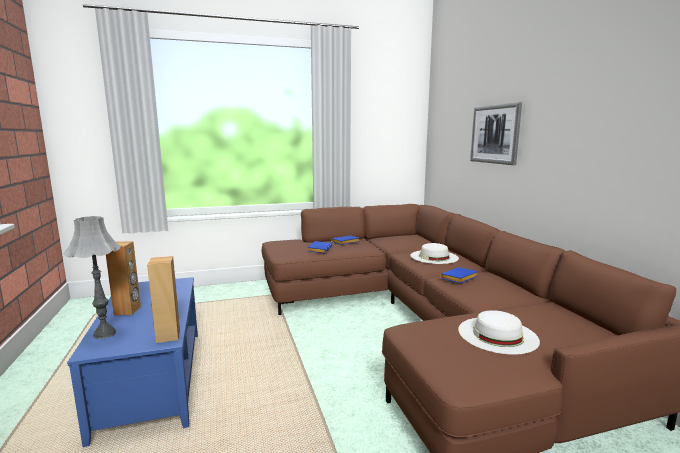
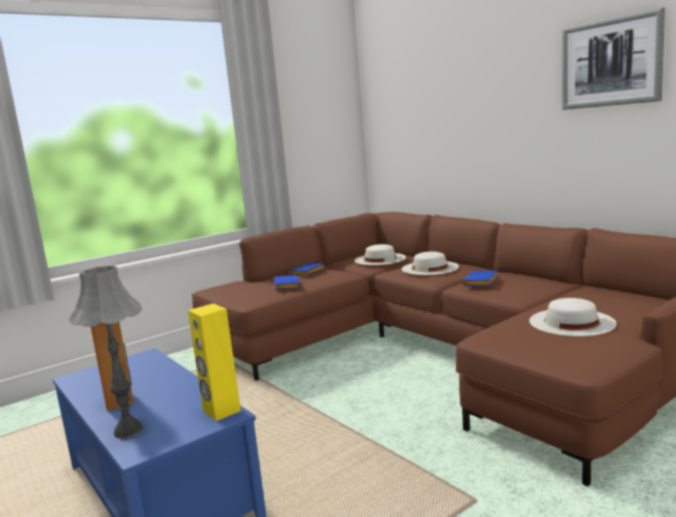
camera: 20 degrees left, 0 degrees up
brown speaker [147,256,180,343] -> yellow speaker [188,303,241,421]
picture [470,102,522,165] -> picture moved to [562,8,665,110]
none -> white hat [355,244,406,265]

